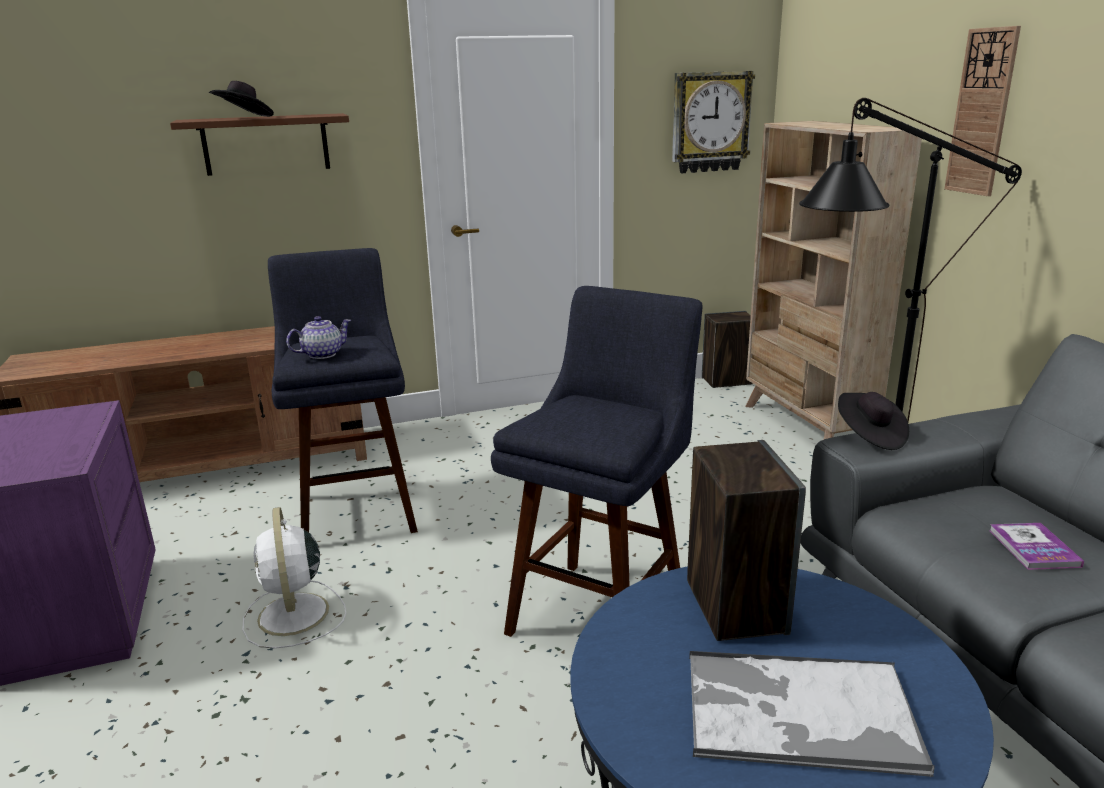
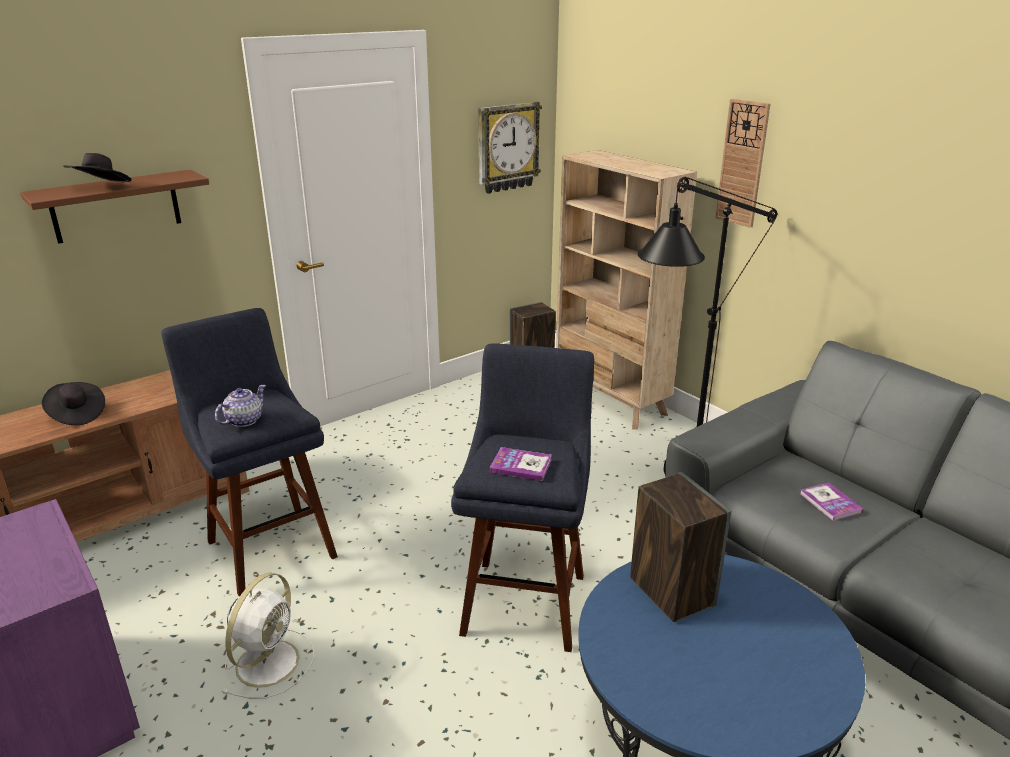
camera: 20 degrees left, 5 degrees up
white fan [242,507,346,649] -> white fan turned 120 degrees counterclockwise [221,572,315,698]
tray [689,651,935,777] -> none
black hat [838,392,909,450] -> black hat moved to [42,382,105,425]
none -> book [489,447,552,481]

